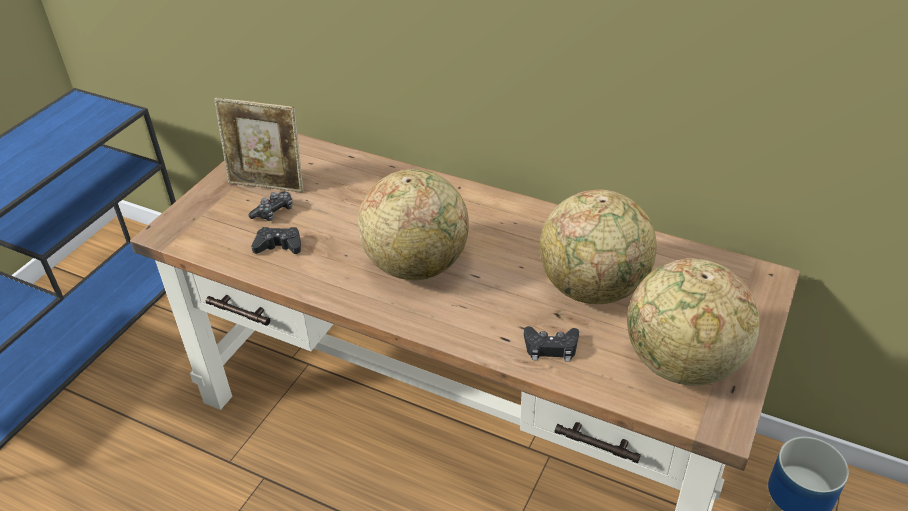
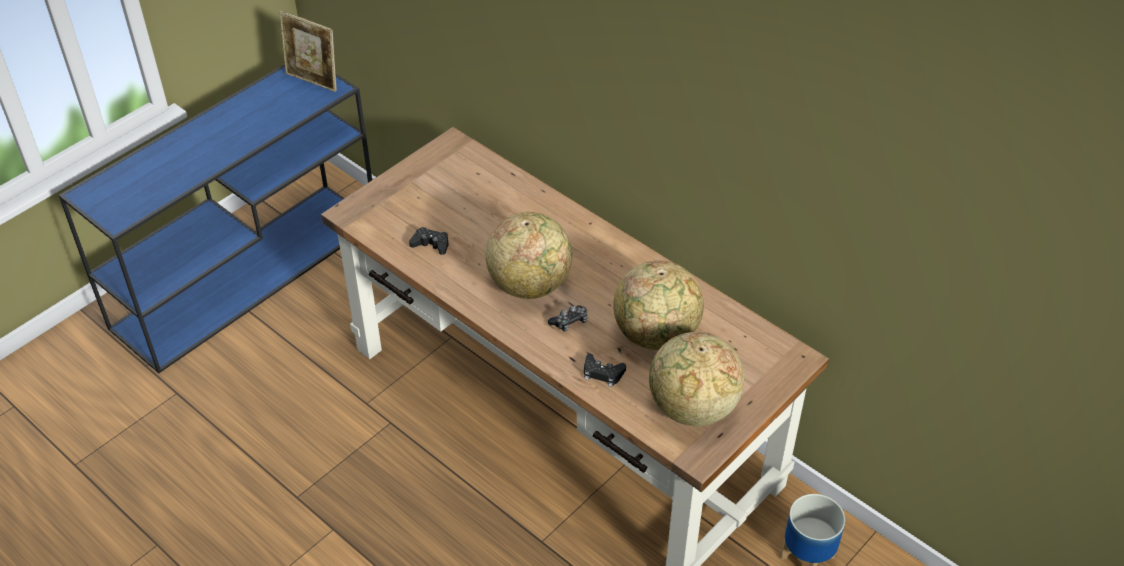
camera: 15 degrees right, 5 degrees up
picture frame [214,97,303,193] -> picture frame moved to [280,11,337,92]
game controller [249,192,293,221] -> game controller moved to [548,305,587,332]

